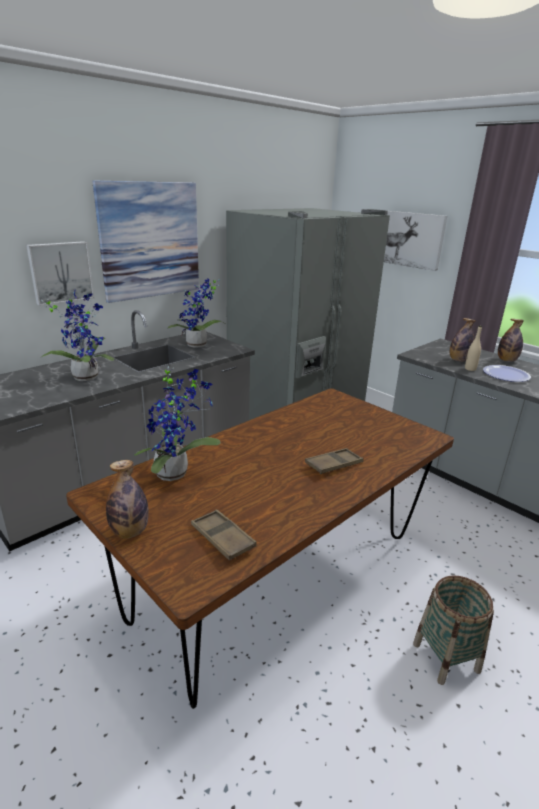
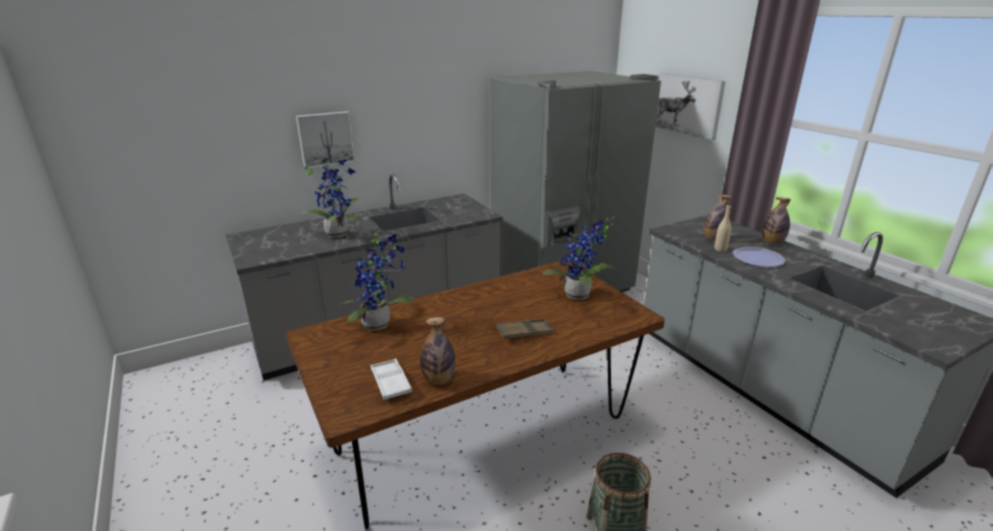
camera: 15 degrees right, 0 degrees up
picture [92,180,199,303] -> none
bottle [106,460,149,539] -> bottle moved to [420,317,455,385]
potted plant [167,279,226,348] -> potted plant moved to [543,217,615,300]
brown tray [191,509,257,560] -> white tray [371,358,412,400]

